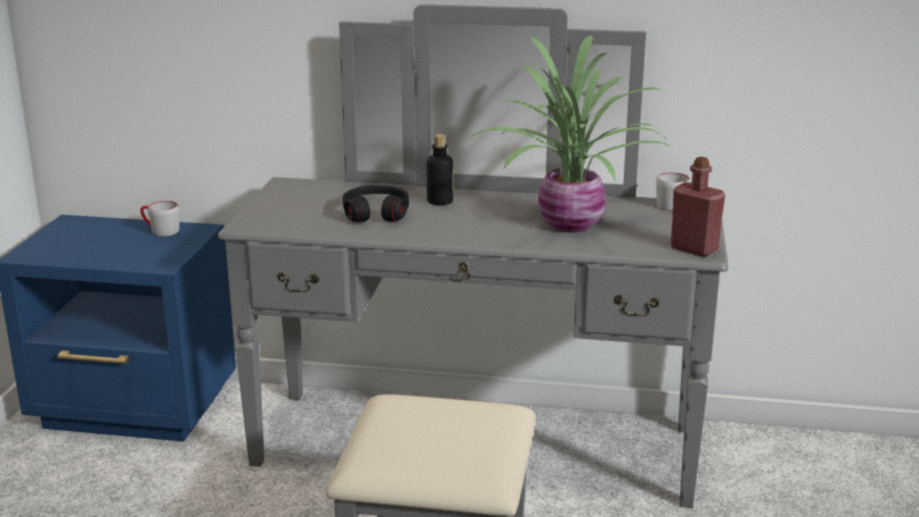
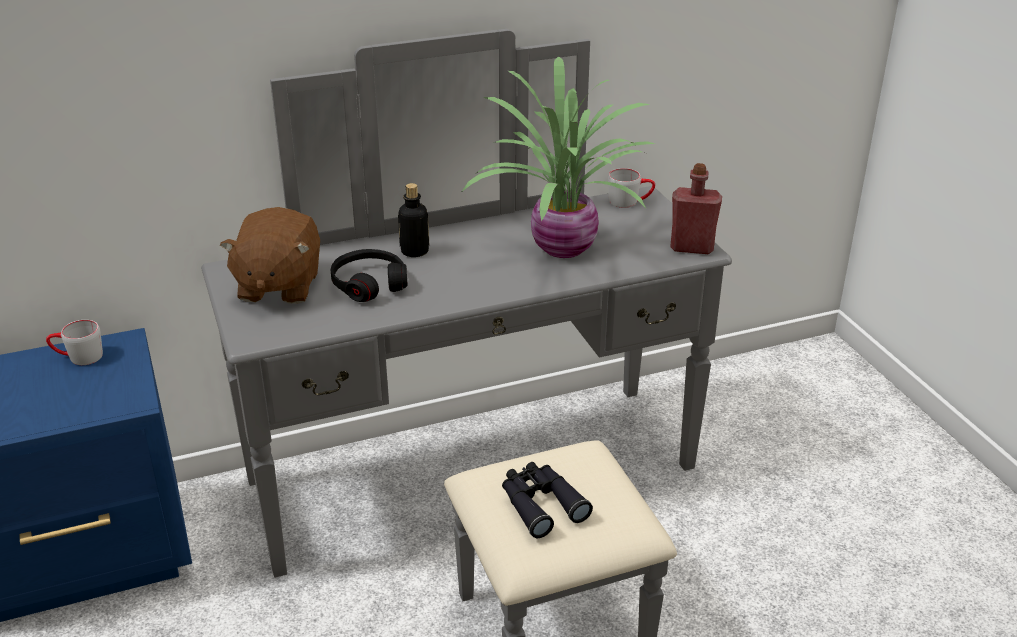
camera: 30 degrees left, 10 degrees up
none -> brown plush toy [220,207,320,304]
none -> black binoculars [502,462,593,538]

